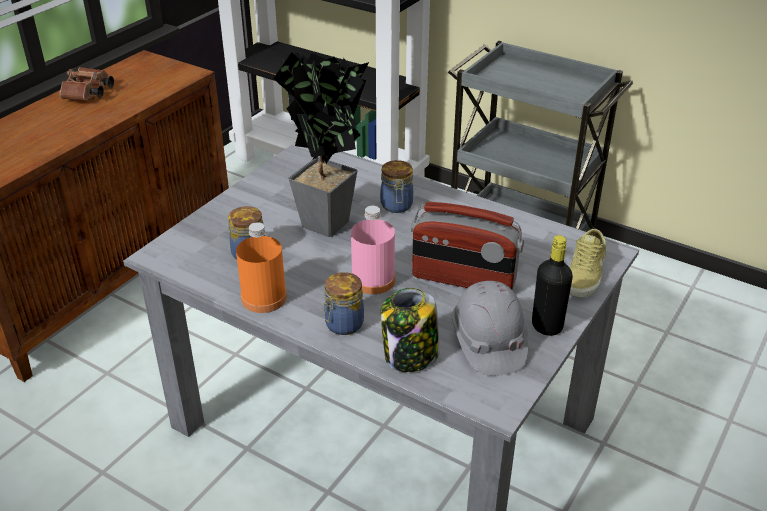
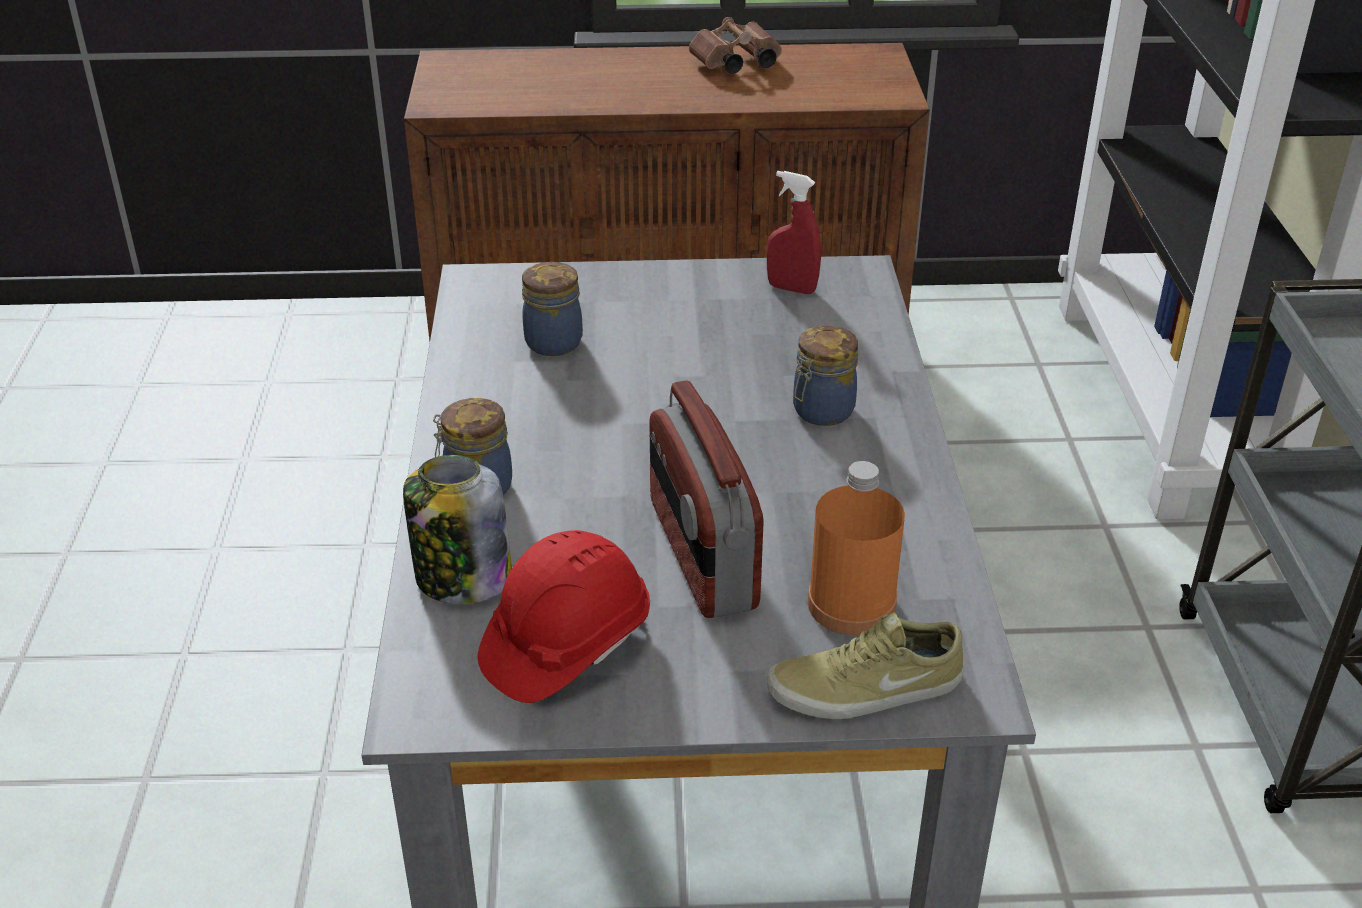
camera: 55 degrees right, 0 degrees up
orange bottle [236,222,287,313] -> orange bottle moved to [808,461,905,635]
potted plant [273,52,369,237] -> none
pink bottle [351,206,395,294] -> none
grey hard hat [452,281,528,376] -> red hard hat [478,530,650,703]
black bottle [532,235,573,336] -> none
none -> red spray bottle [767,171,821,294]

